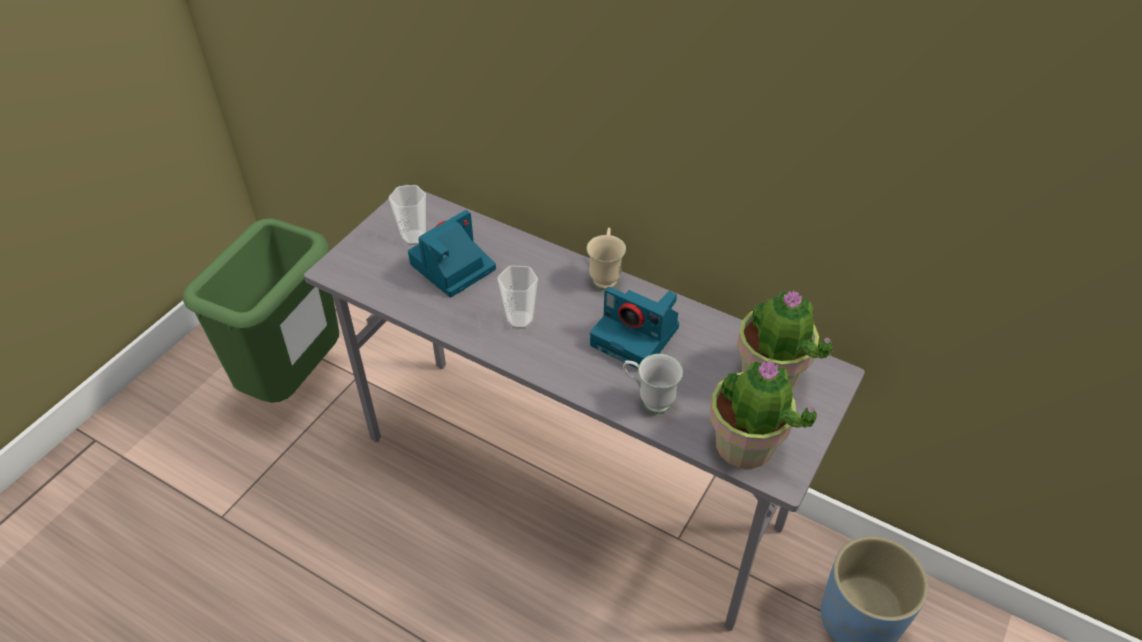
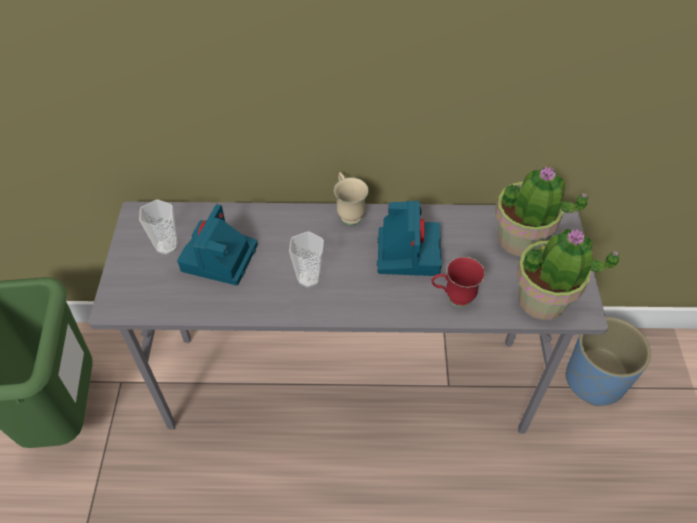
camera: 30 degrees left, 5 degrees up
camera [590,287,679,369] -> camera turned 90 degrees counterclockwise [377,201,442,276]
white mug [623,354,683,414] -> red mug [431,257,485,307]

